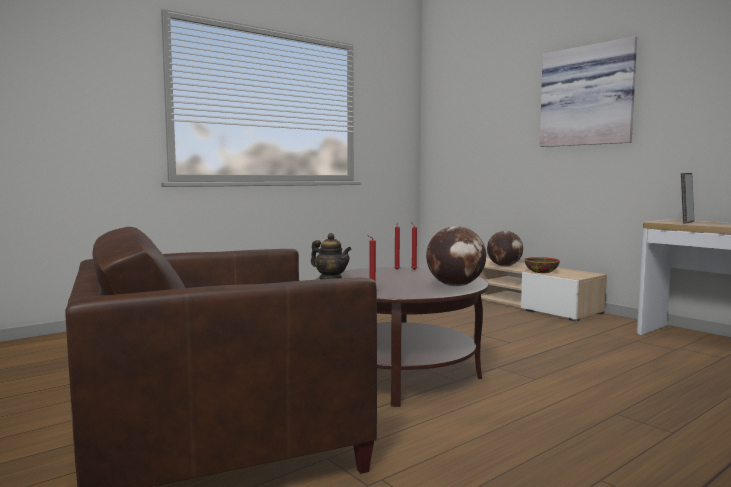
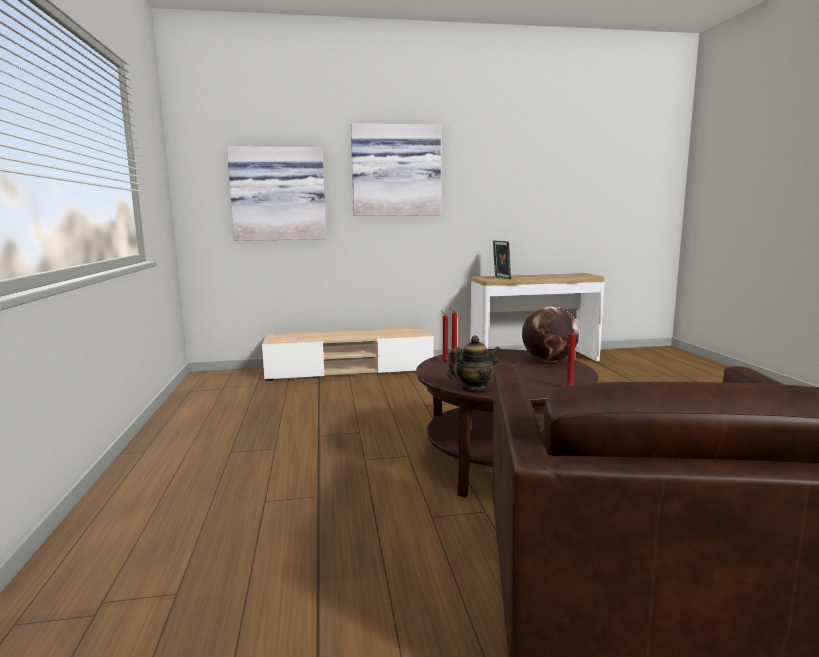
camera: 60 degrees left, 5 degrees up
globe [487,231,523,266] -> none
bowl [524,257,560,273] -> none
none -> picture [227,146,326,241]

